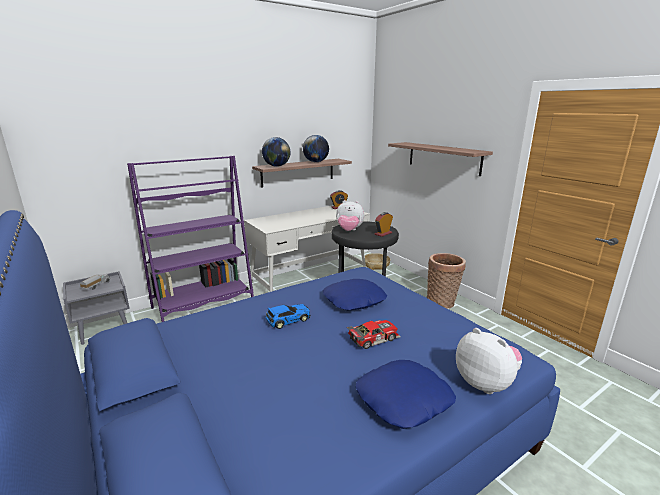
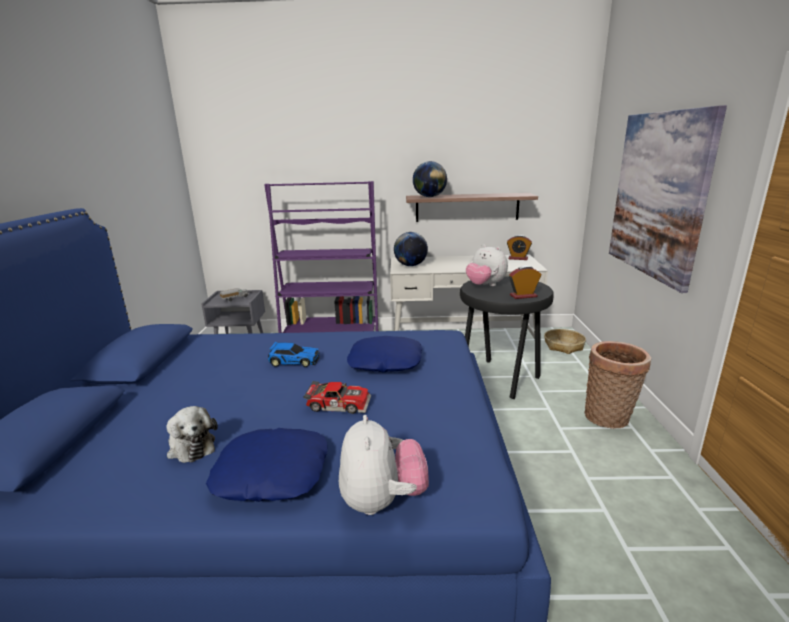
camera: 35 degrees right, 0 degrees up
globe [303,135,329,162] -> globe moved to [394,232,428,266]
shelf [388,142,493,176] -> picture [609,105,727,293]
none -> plush toy [166,406,218,463]

